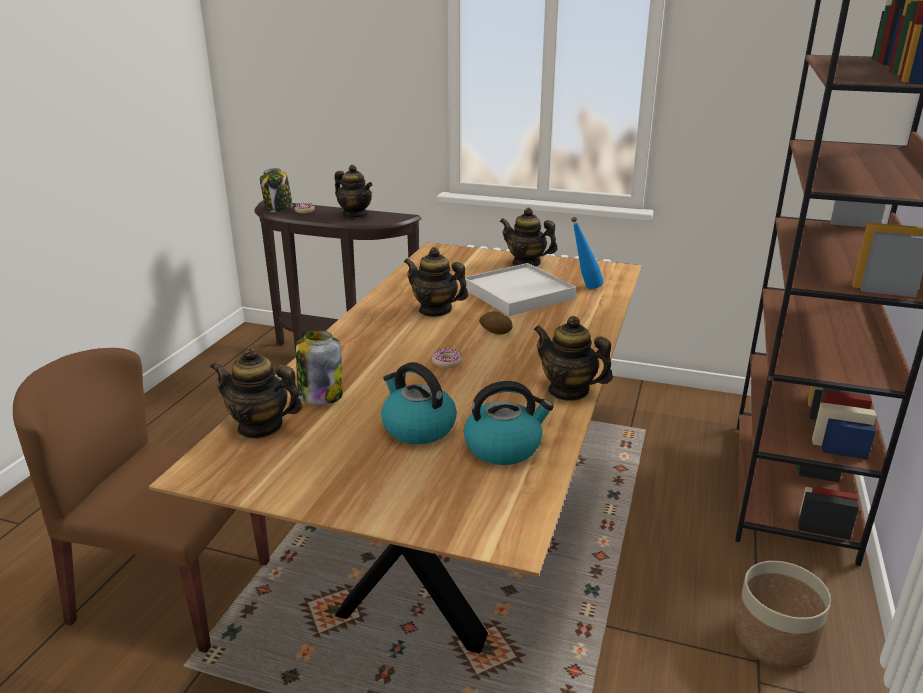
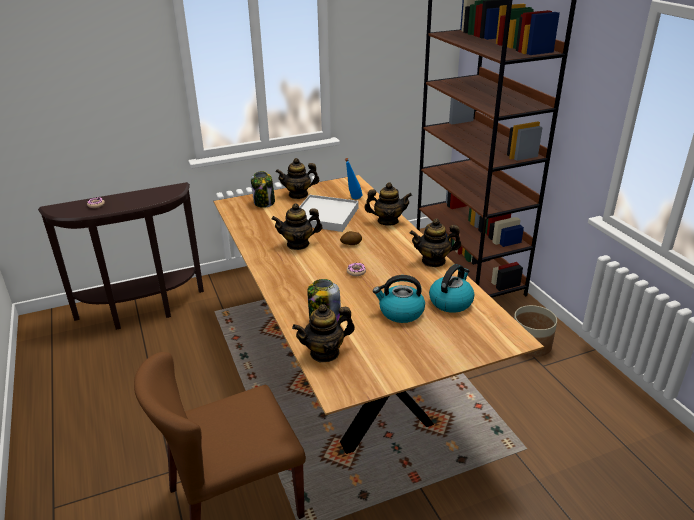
camera: 40 degrees left, 5 degrees up
jar [260,168,293,213] -> jar moved to [251,171,275,208]
teapot [334,165,372,218] -> teapot moved to [364,182,412,226]

